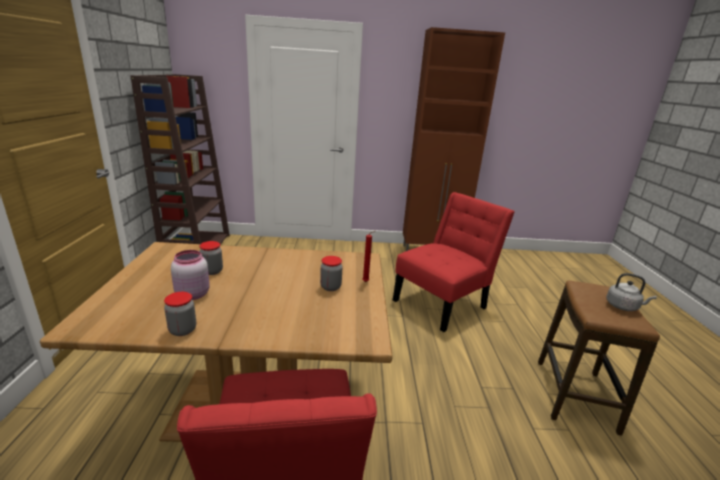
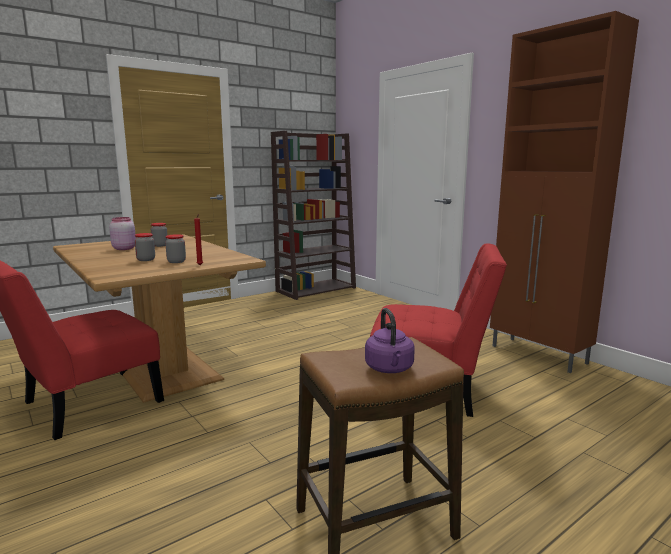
camera: 55 degrees right, 10 degrees down
jar [164,292,196,336] -> jar moved to [135,233,155,261]
grey kettle [606,273,657,311] -> purple kettle [365,308,415,373]

